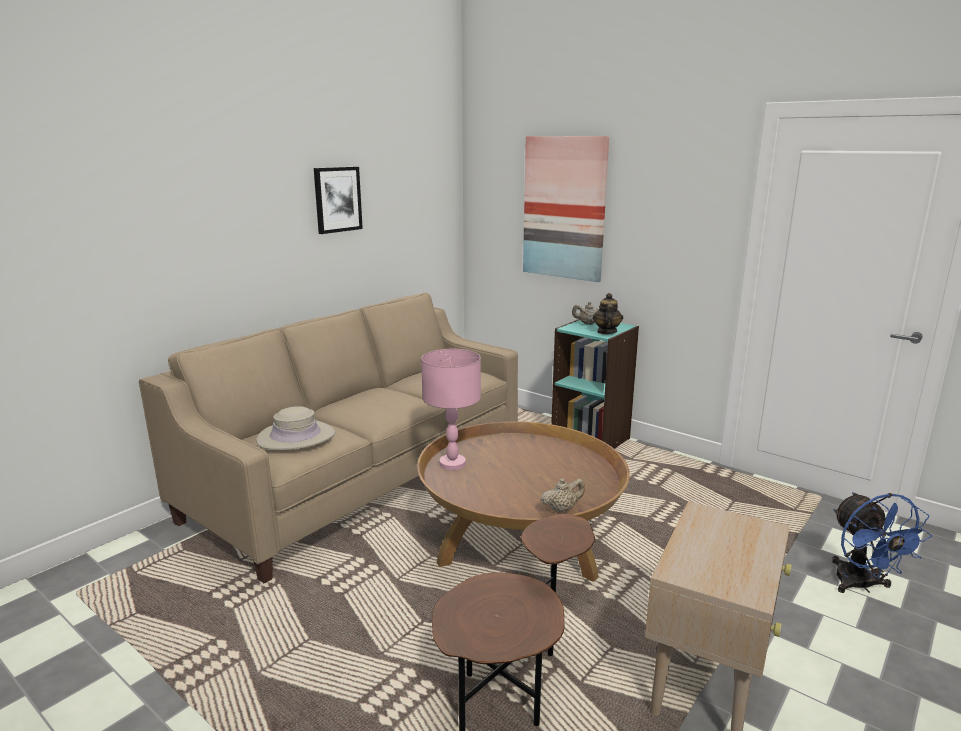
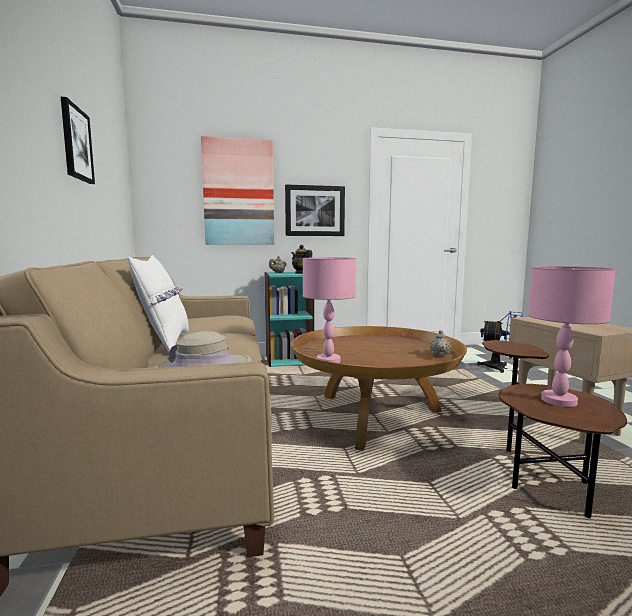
camera: 50 degrees left, 10 degrees down
none -> white pillow [128,255,189,352]
none -> picture [285,185,345,236]
none -> pink table lamp [528,266,616,407]

